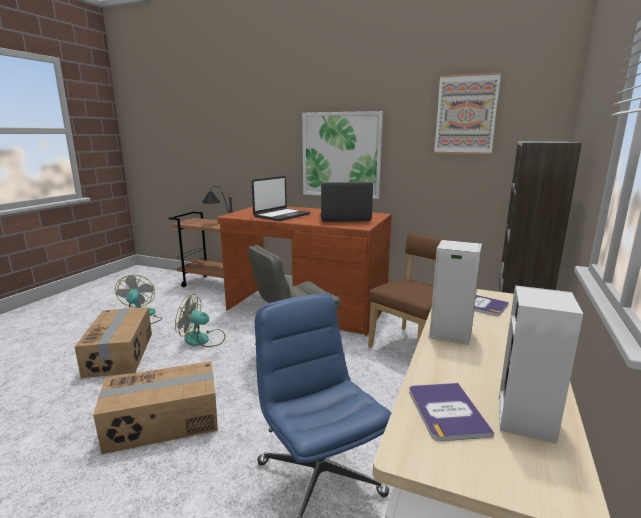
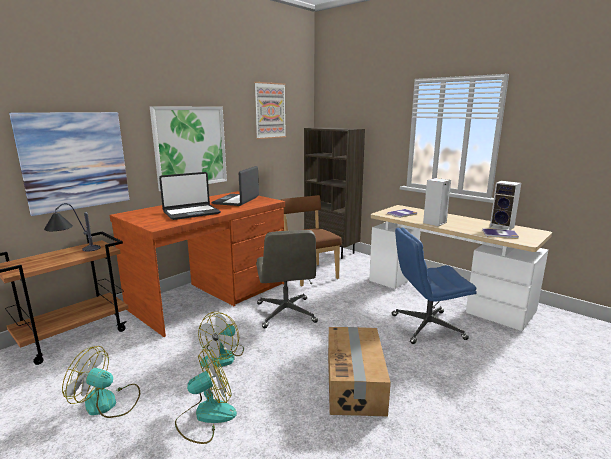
camera: 70 degrees left, 0 degrees up
cardboard box [75,307,152,378] -> fan [175,349,237,444]
laptop [252,176,311,221] -> laptop turned 90 degrees clockwise [159,172,221,220]
none -> picture [9,112,129,216]

